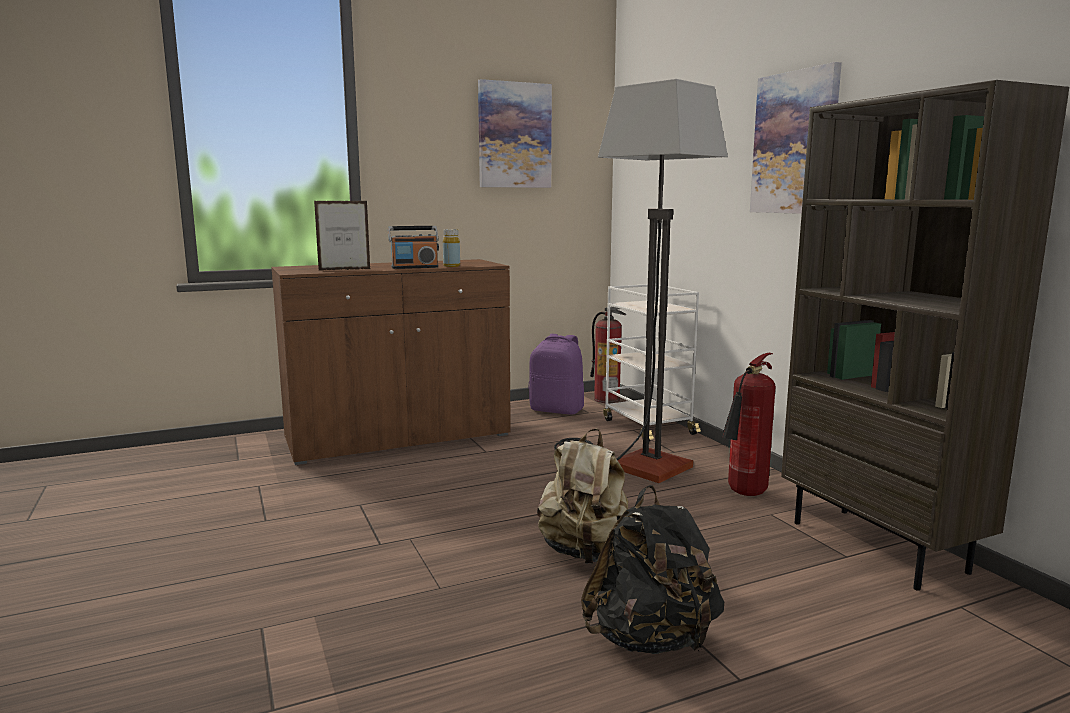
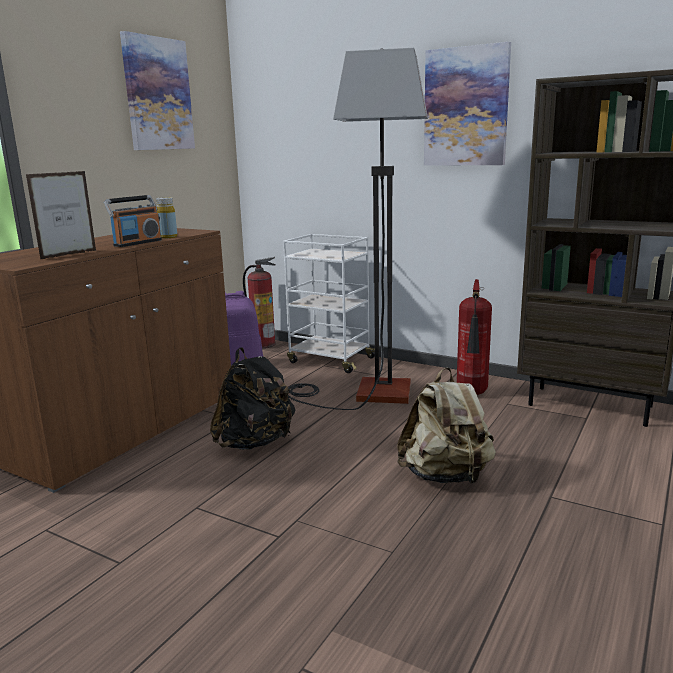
camera: 35 degrees left, 5 degrees up
black backpack [581,485,724,654] -> black backpack moved to [210,347,295,450]

